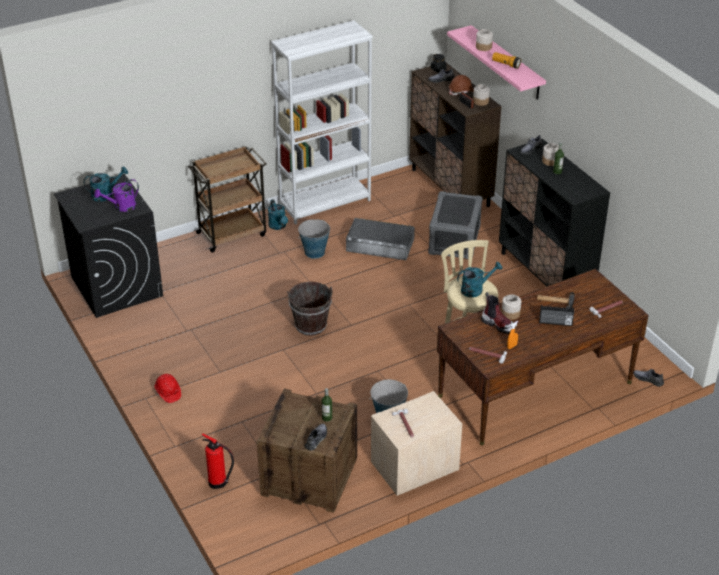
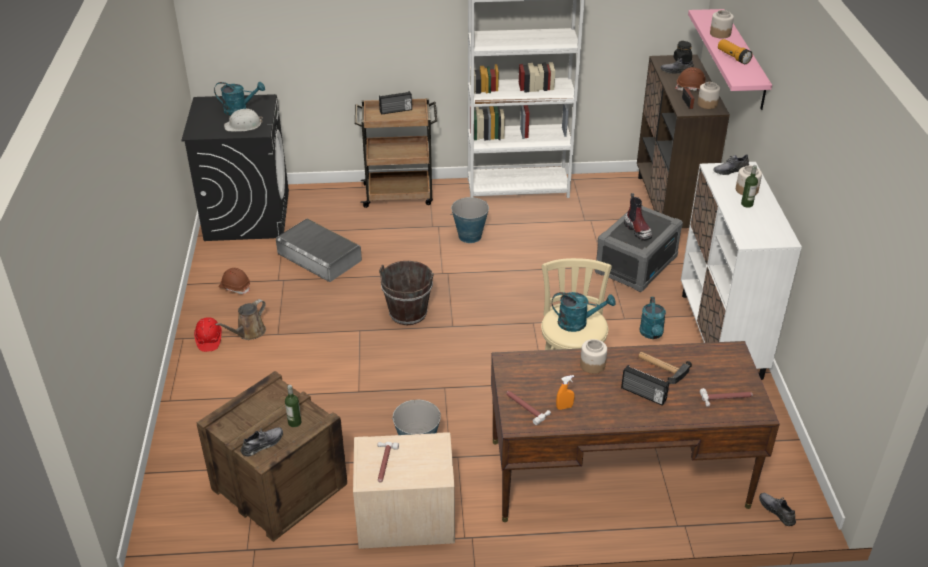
camera: 25 degrees right, 0 degrees up
purple watering can [94,179,139,212] -> white hard hat [224,109,263,132]
fire extinguisher [202,433,234,489] -> none
turquoise watering can [268,199,288,230] -> turquoise watering can moved to [640,297,666,339]
grey storage box [346,218,415,260] -> grey storage box moved to [276,219,362,282]
boot [481,292,513,334] -> boot moved to [624,193,652,241]
black cabinet [499,139,610,286] -> white cabinet [681,162,802,380]
none -> brown watering can [215,299,266,340]
none -> brown hard hat [218,268,250,294]
none -> radio [379,91,412,115]

